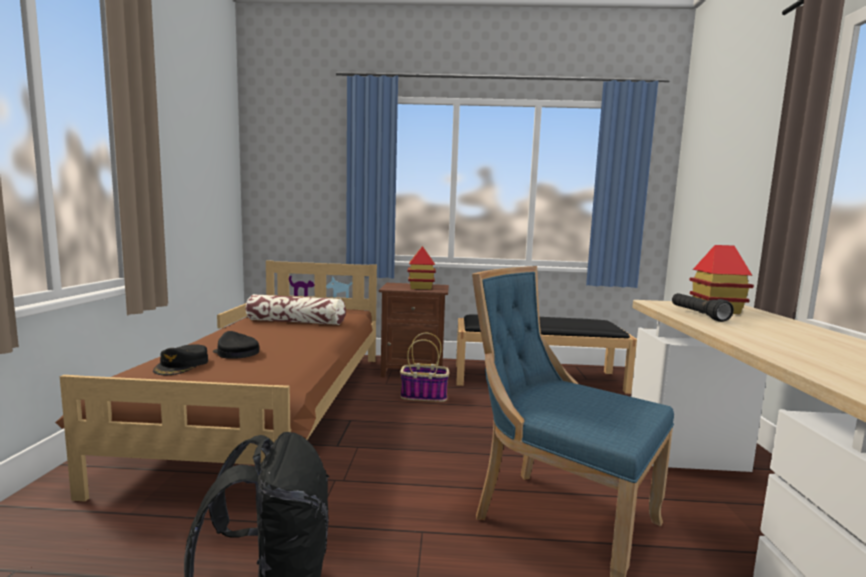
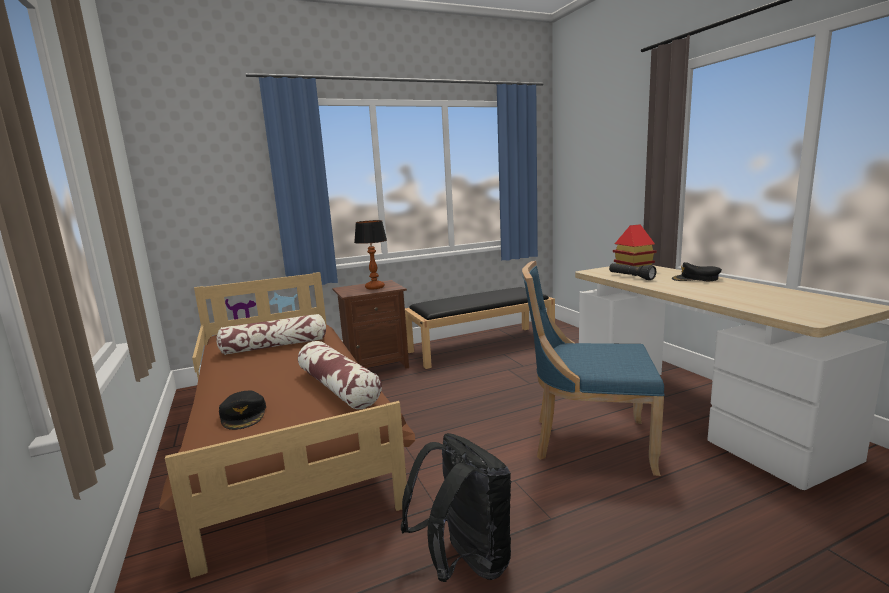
camera: 25 degrees left, 5 degrees up
black cap [213,331,259,359] -> black cap moved to [672,262,722,281]
basket [400,333,449,402] -> none
toy house [408,246,436,289] -> table lamp [354,220,387,289]
none -> pillow [298,341,382,409]

